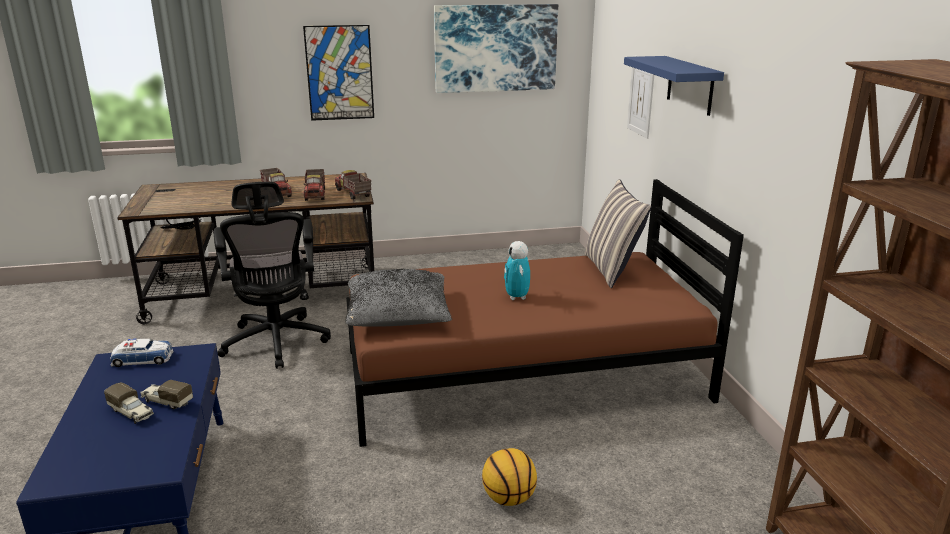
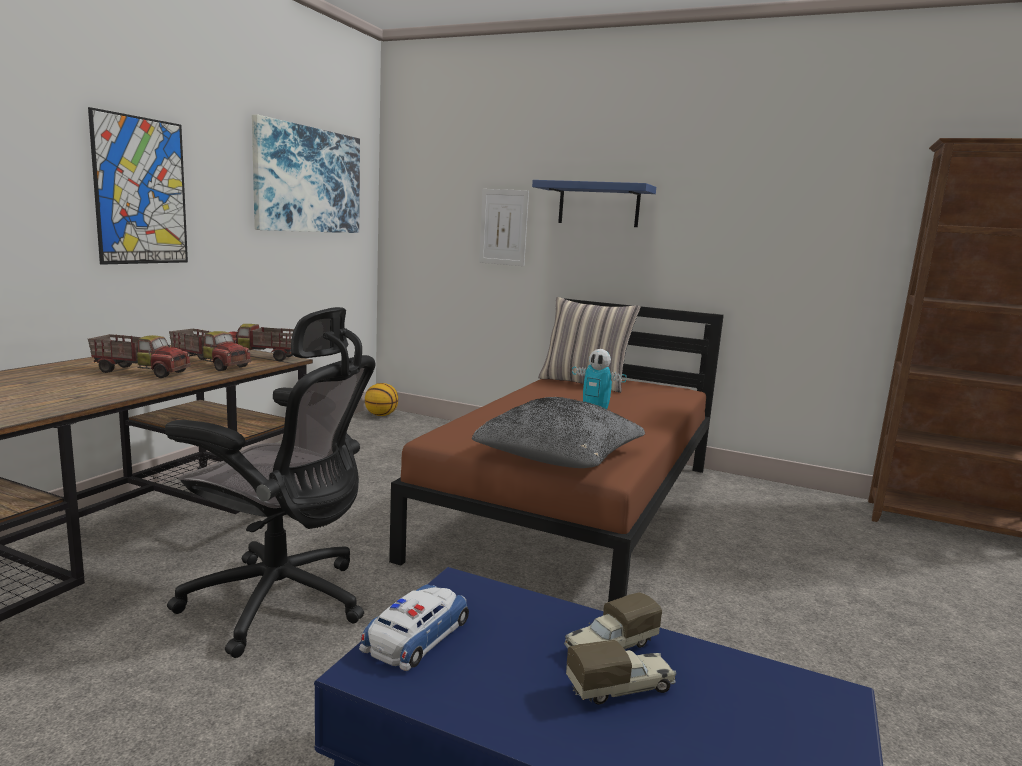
camera: 55 degrees left, 10 degrees down
basketball [482,448,537,506] -> basketball moved to [365,383,398,416]

